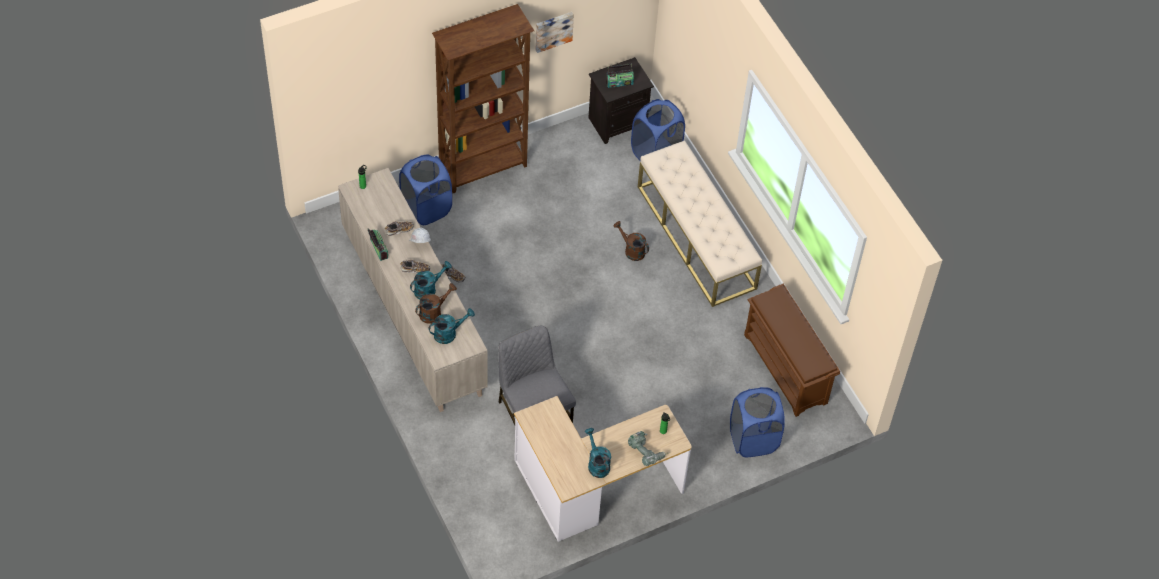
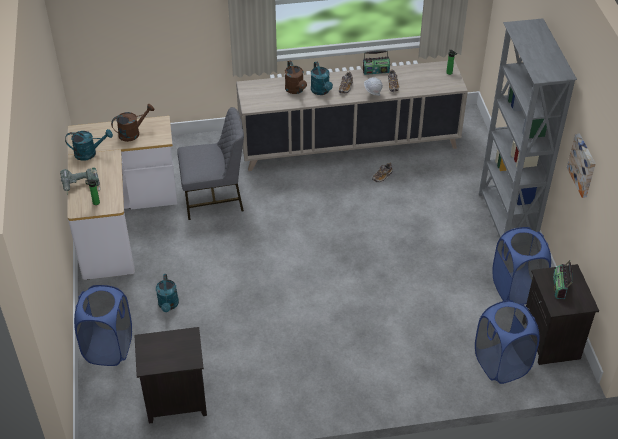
camera: 110 degrees right, 10 degrees down
blue laundry basket [399,154,452,225] -> blue laundry basket moved to [492,227,551,305]
turquoise watering can [428,308,475,344] -> turquoise watering can moved to [156,274,179,312]
brown bookcase [432,4,534,193] -> grey bookcase [479,18,577,237]
brown watering can [613,221,649,261] -> brown watering can moved to [111,104,155,142]
beige bench [638,140,762,307] -> none
brown shoe rack [744,284,840,417] -> black nightstand [134,327,207,424]

